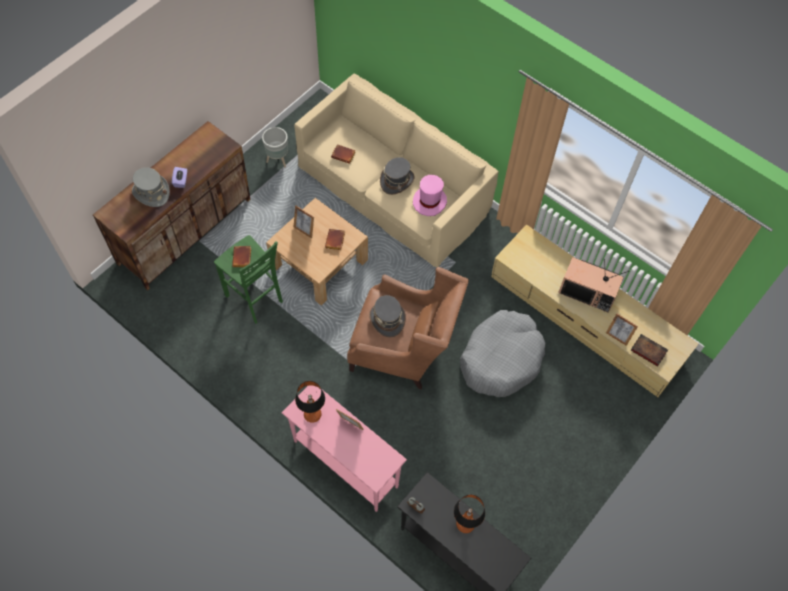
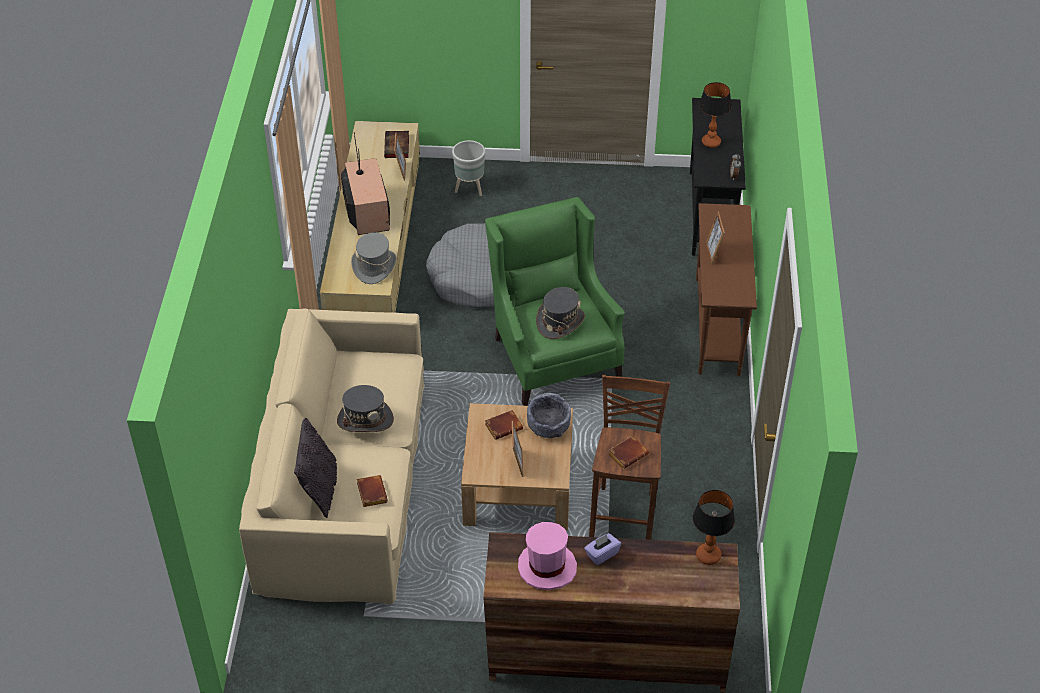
camera: 125 degrees left, 15 degrees down
grey hat [132,168,170,207] -> grey hat moved to [351,232,396,284]
green stool [214,235,283,324] -> brown stool [589,375,670,540]
grey planter [262,127,288,167] -> grey planter moved to [452,140,485,196]
pink console table [282,386,407,512] -> brown console table [696,203,757,377]
table lamp [295,381,325,423] -> table lamp moved to [693,490,735,565]
brown armchair [347,267,469,389] -> green armchair [485,197,625,406]
pink hat [413,175,447,216] -> pink hat moved to [518,522,577,590]
none -> black pillow [294,418,337,518]
none -> grey bowl [527,393,571,439]

